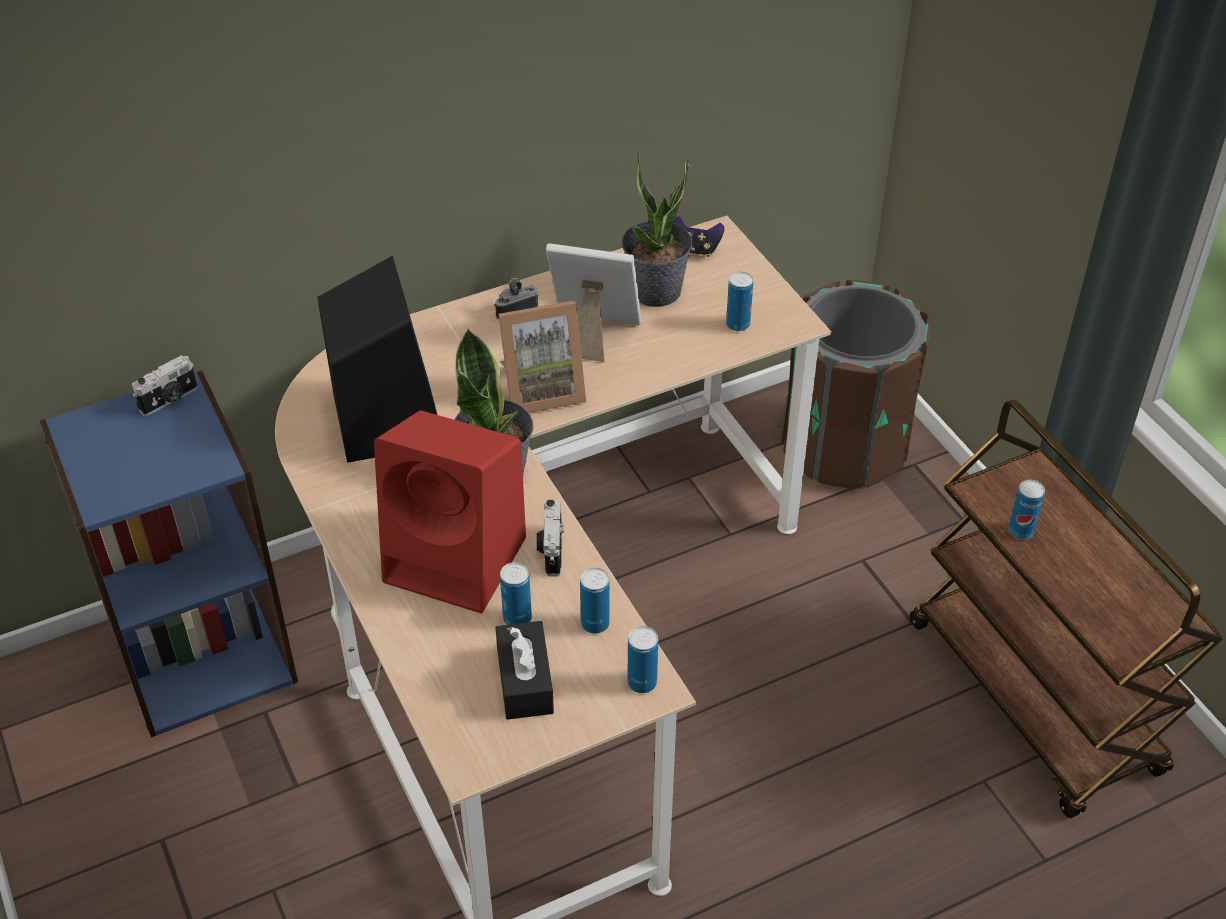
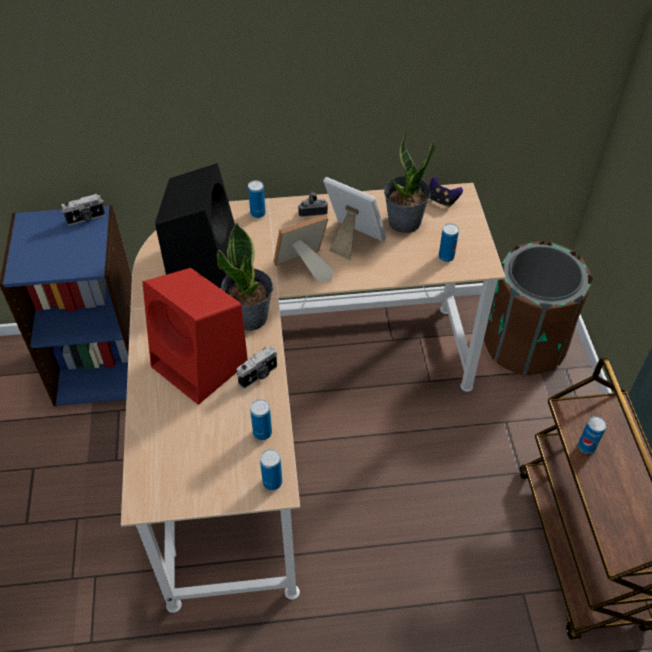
camera: 20 degrees right, 5 degrees up
black tissue box [496,621,554,720] -> none
picture frame [499,300,586,413] -> picture frame turned 150 degrees clockwise [273,214,334,282]
can [500,562,532,625] -> can moved to [248,180,266,218]
camera [537,500,564,577] -> camera turned 150 degrees counterclockwise [237,346,277,389]

